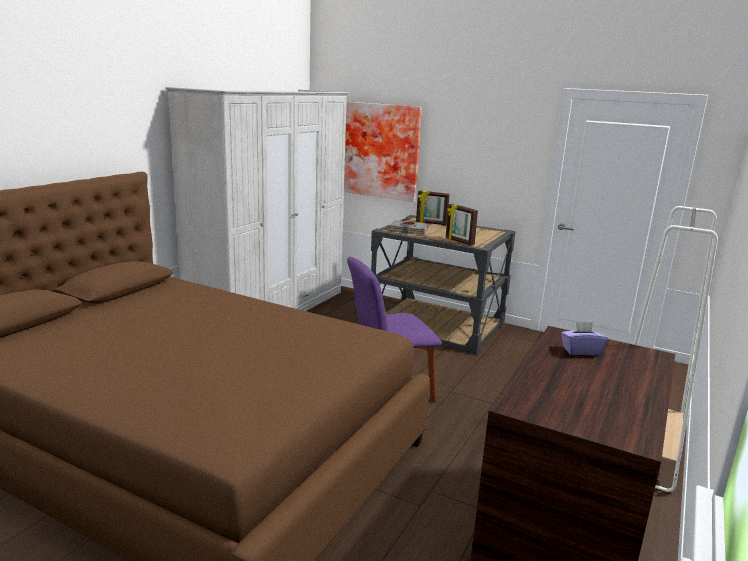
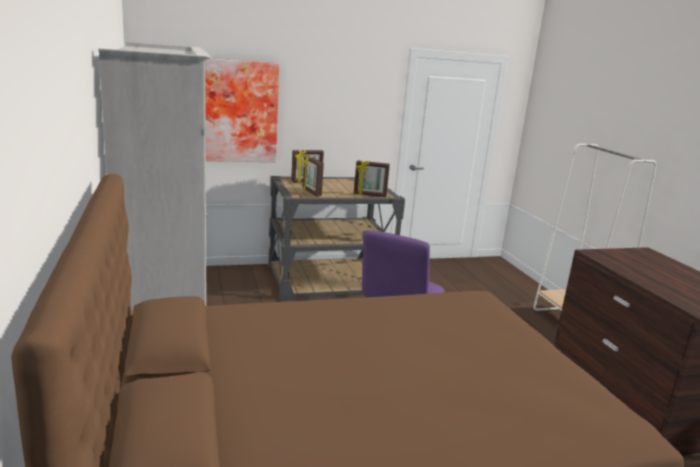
camera: 45 degrees left, 0 degrees up
grey book [389,220,428,234] -> picture frame [303,156,324,197]
purple tissue box [561,321,608,355] -> none

